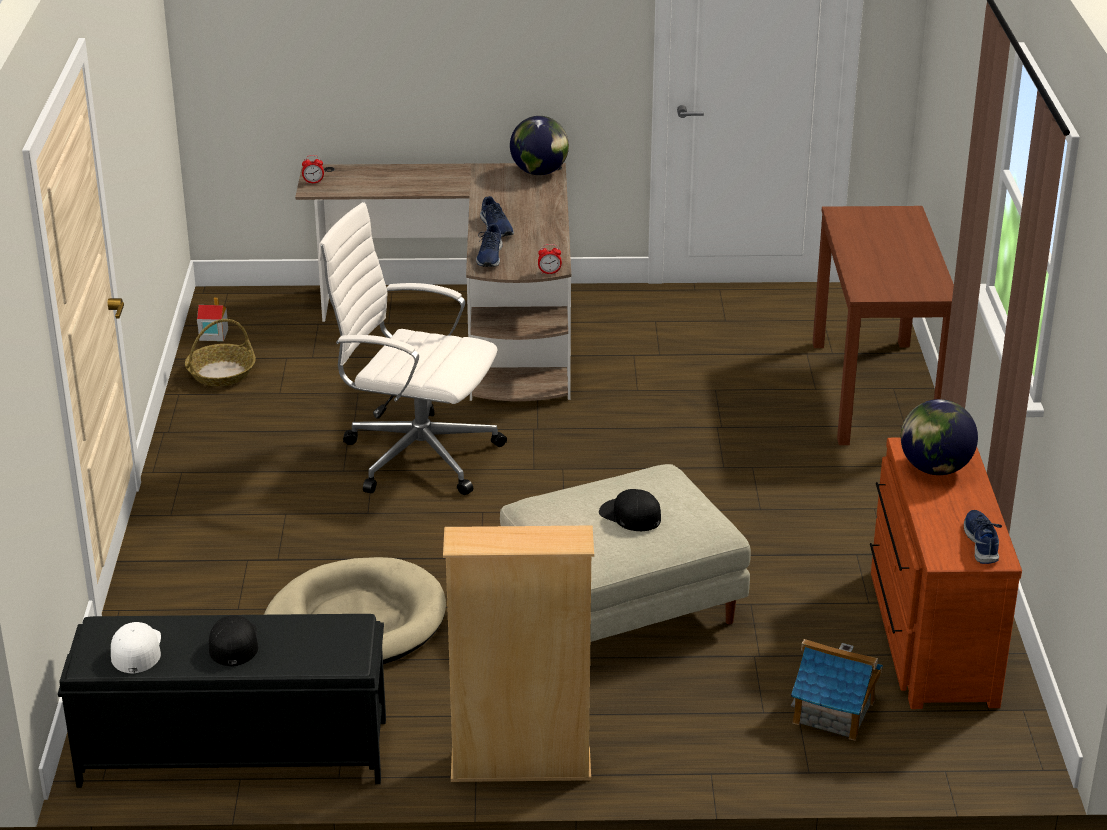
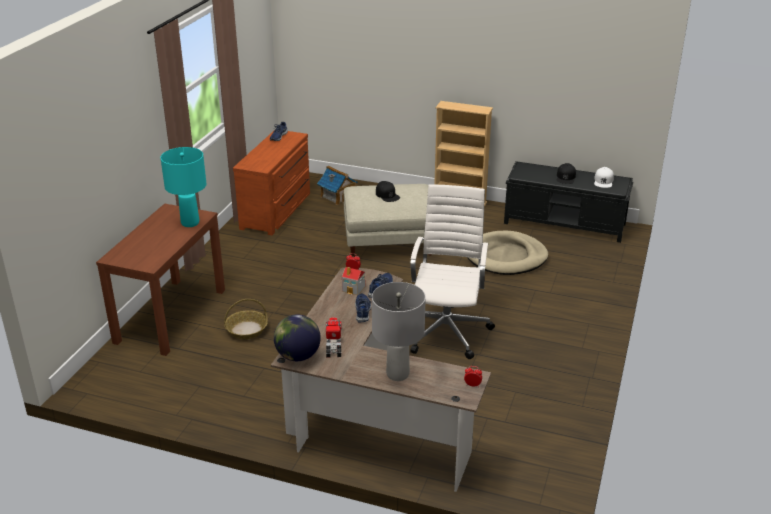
camera: 160 degrees left, 0 degrees up
basket [185,319,256,386] -> basket moved to [224,299,268,339]
toy house [197,298,228,341] -> toy house moved to [342,267,365,295]
white office chair [318,202,507,495] -> white office chair turned 120 degrees counterclockwise [410,184,495,359]
globe [901,399,978,475] -> none
none -> turquoise table lamp [161,147,207,227]
none -> toy truck [326,317,342,358]
none -> grey table lamp [372,282,426,381]

